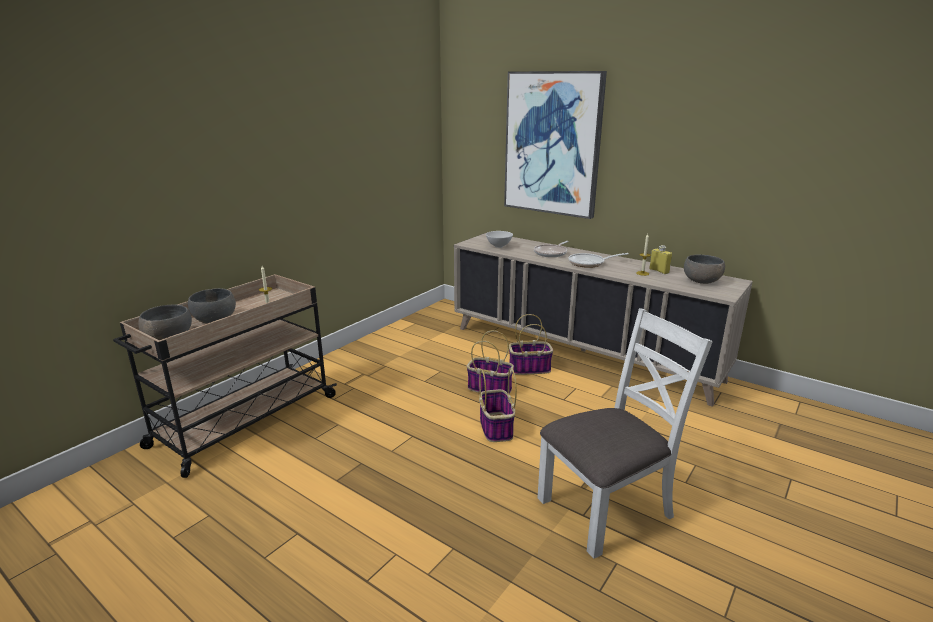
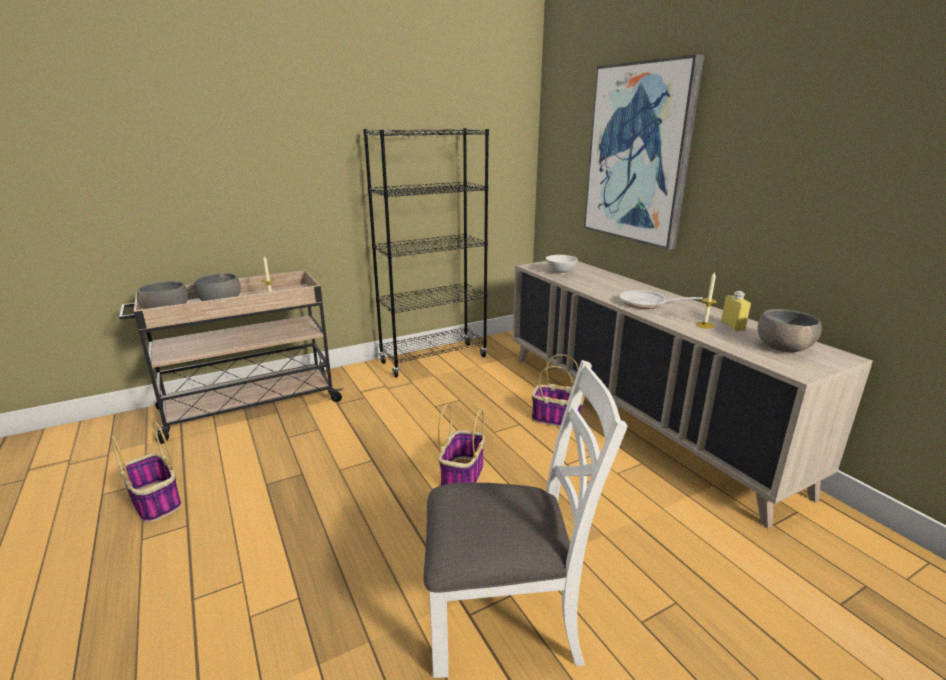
camera: 25 degrees right, 0 degrees up
basket [467,330,514,394] -> basket moved to [110,422,181,523]
frying pan [534,241,569,257] -> none
none -> black bookcase [363,128,489,377]

